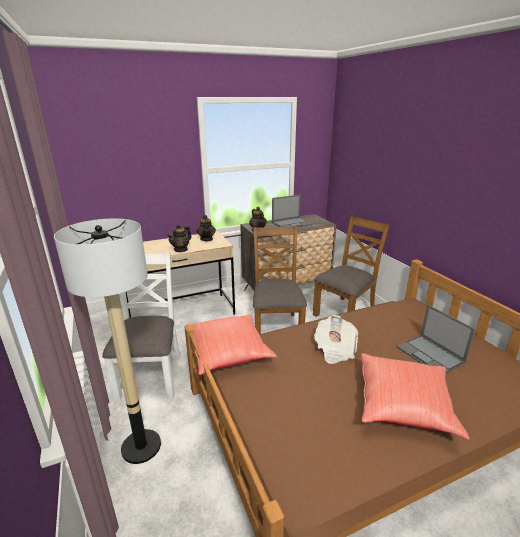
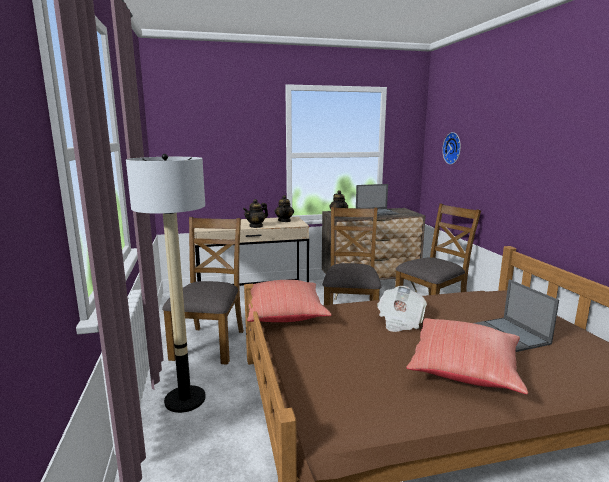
camera: 10 degrees right, 10 degrees down
white chair [102,253,180,400] -> brown chair [162,217,244,365]
none -> wall clock [442,132,461,165]

